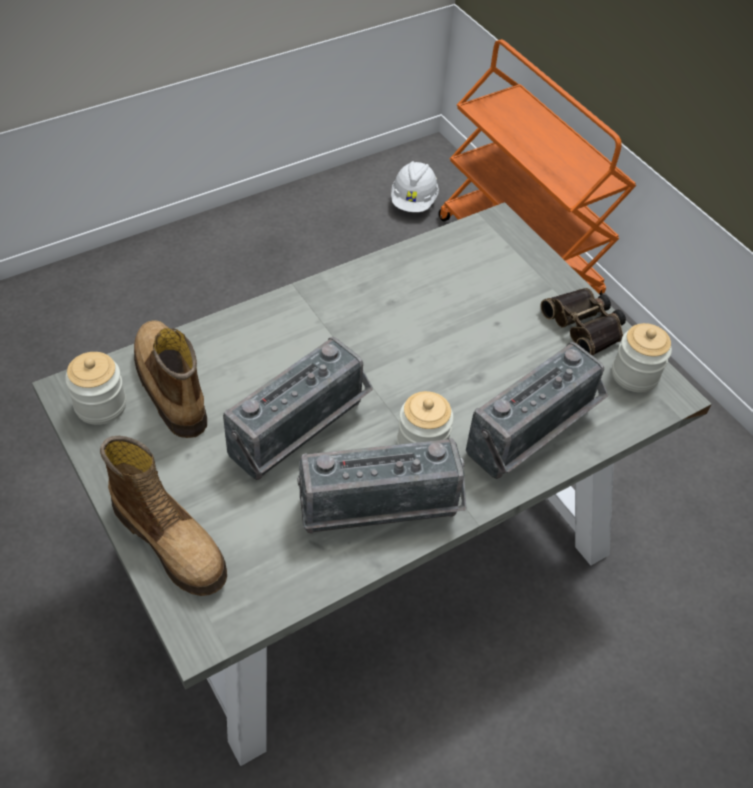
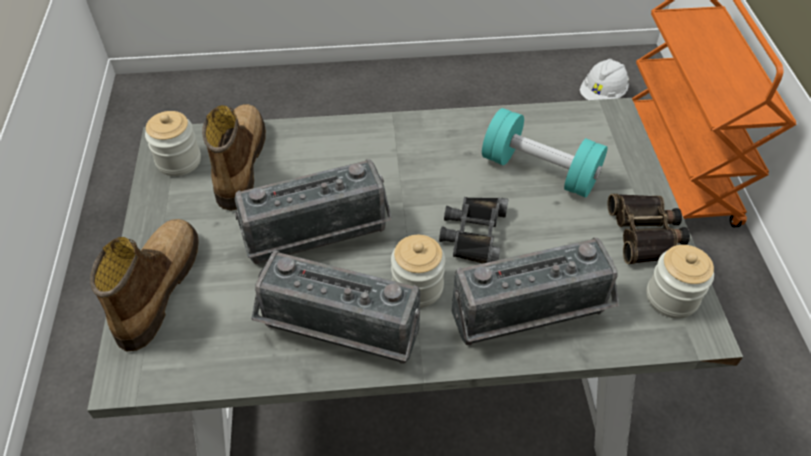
camera: 30 degrees right, 0 degrees up
boot [100,436,227,596] -> boot turned 150 degrees counterclockwise [90,219,199,351]
none -> black binoculars [439,197,509,264]
none -> turquoise dumbbell [482,108,608,198]

